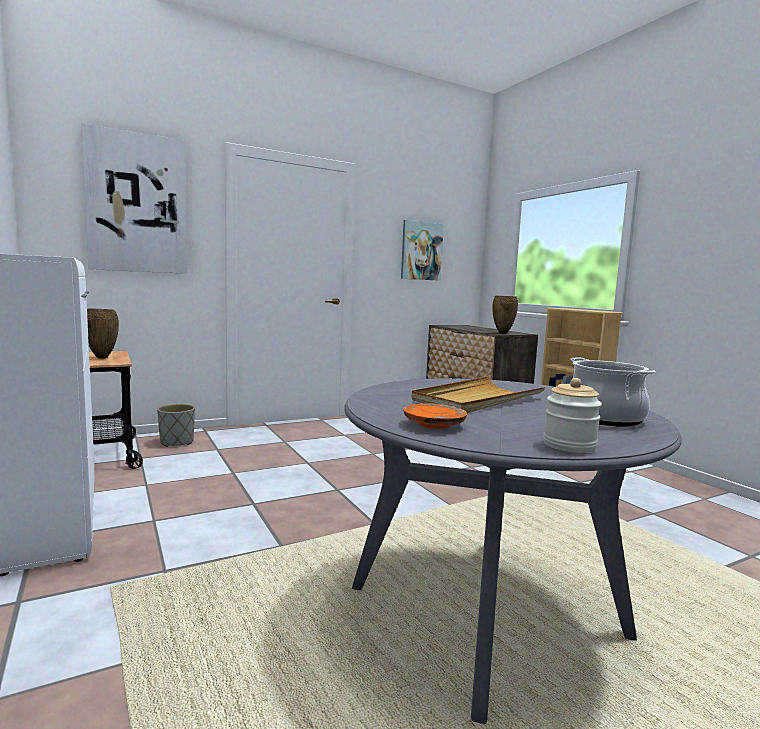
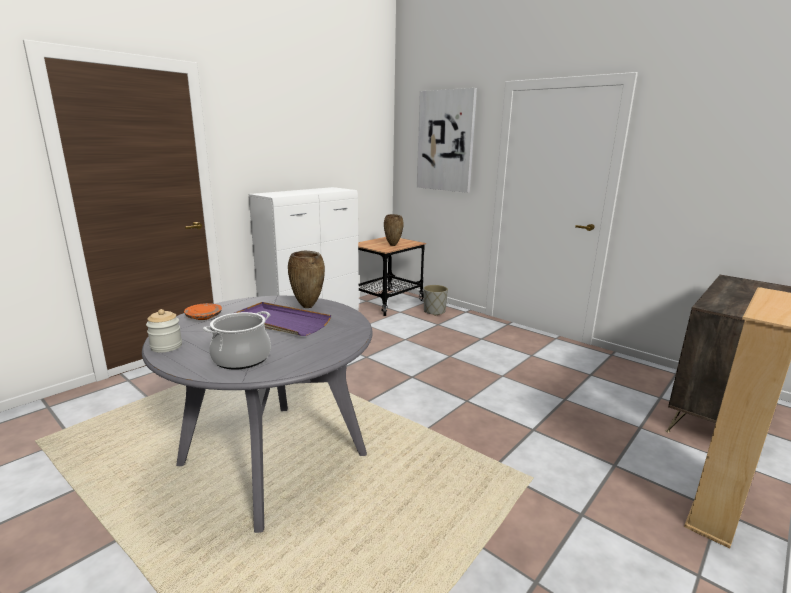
camera: 70 degrees right, 10 degrees up
picture [401,220,444,281] -> none
beige tray [411,376,545,413] -> purple tray [235,302,331,336]
brown vase [492,295,518,334] -> brown vase moved to [288,250,325,308]

